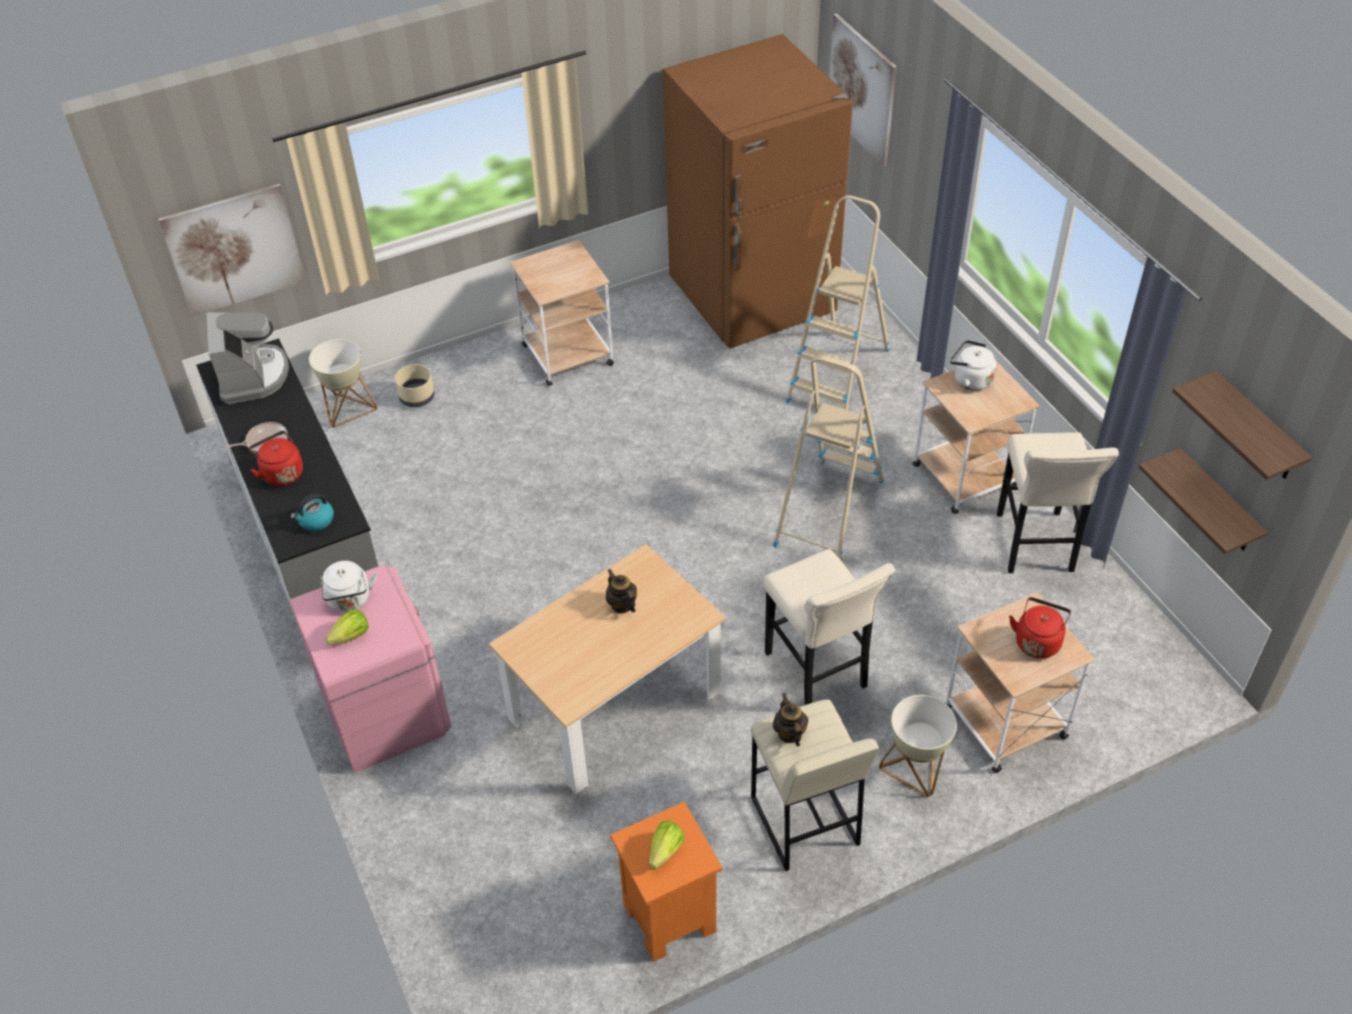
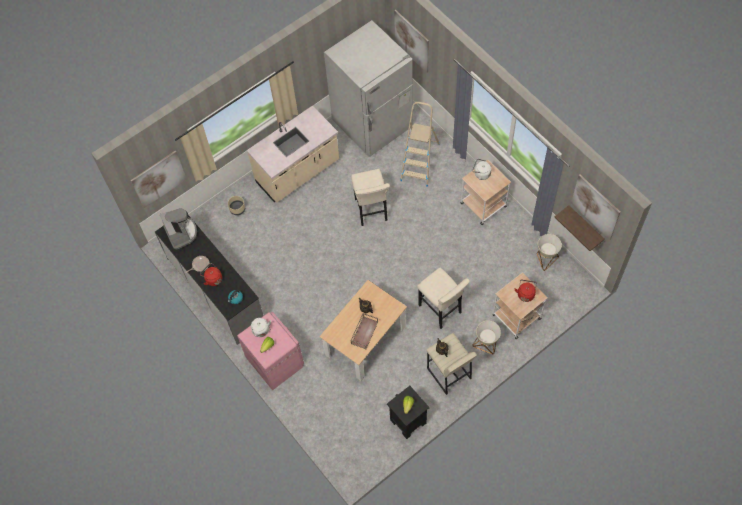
camera: 10 degrees left, 15 degrees up
planter [309,339,377,427] -> planter moved to [537,234,562,271]
beige cart [510,240,614,386] -> beige counter [247,105,339,203]
orange nightstand [610,802,722,962] -> black nightstand [387,386,429,439]
brown fridge [663,34,853,348] -> white fridge [324,20,412,157]
beige step ladder [773,355,884,559] -> none
beige stool [997,432,1119,573] -> beige stool moved to [351,169,390,226]
shelf [1172,371,1312,480] -> picture [571,174,620,240]
none -> brown tray [351,313,378,349]

